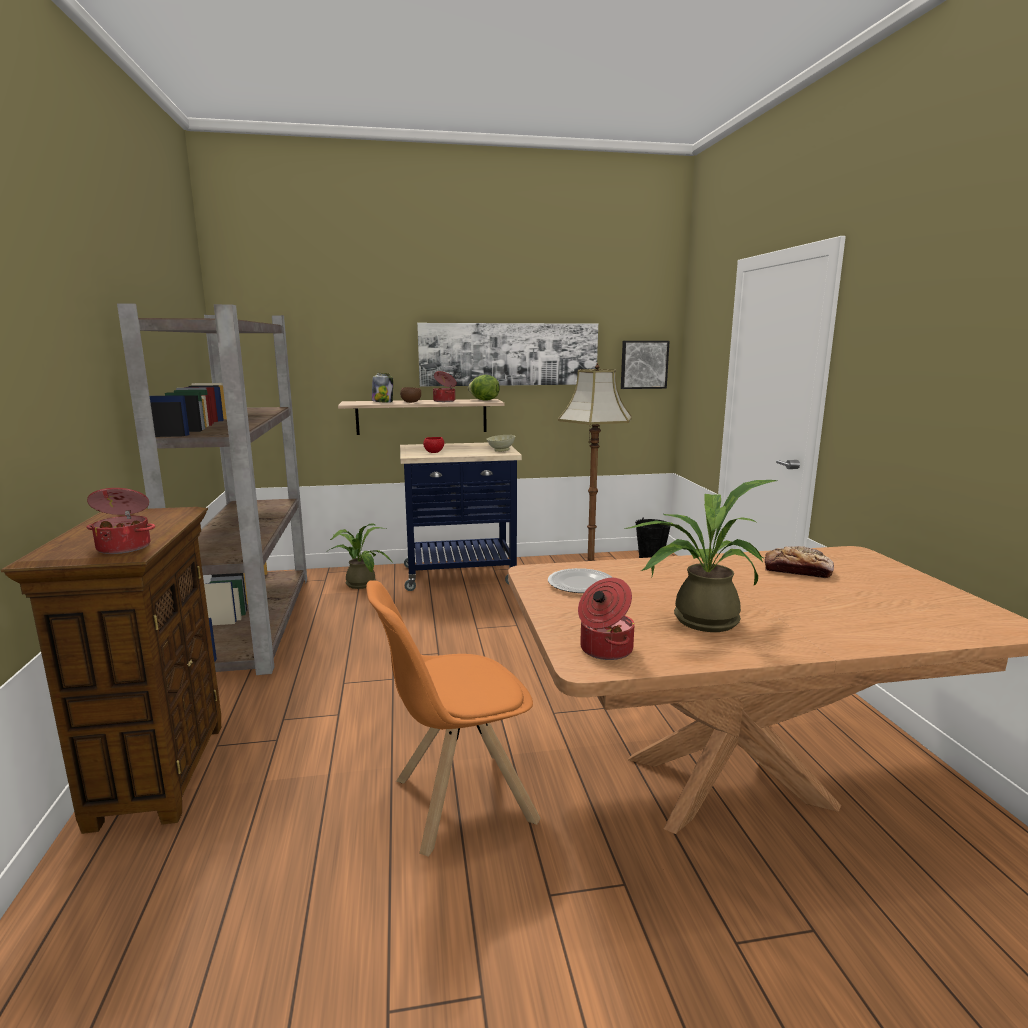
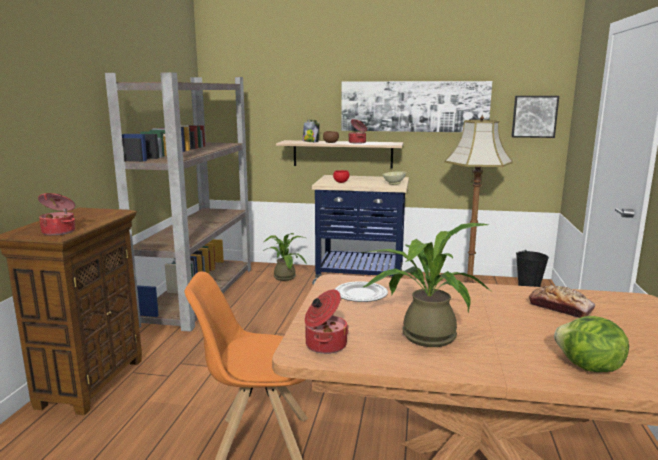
camera: 20 degrees right, 0 degrees up
lettuce [468,375,500,401] -> lettuce moved to [554,316,629,372]

